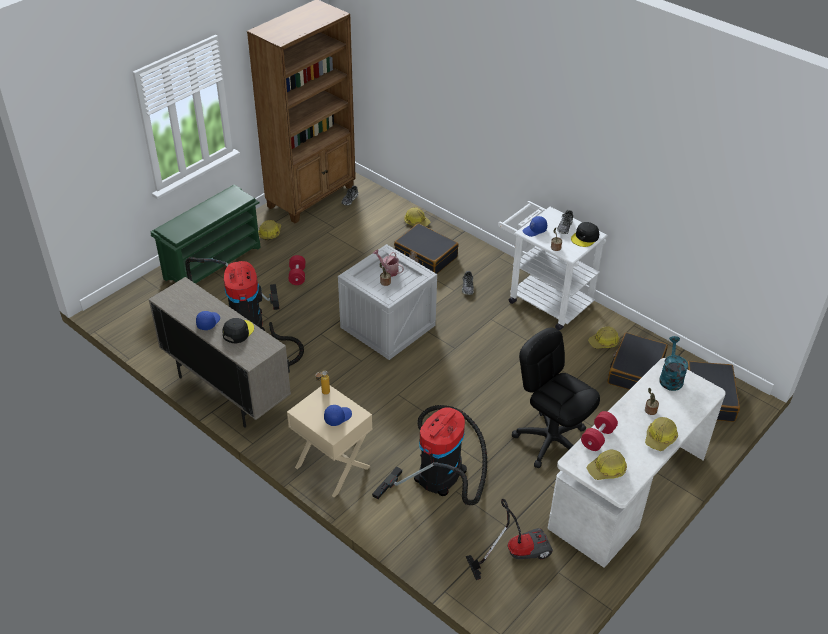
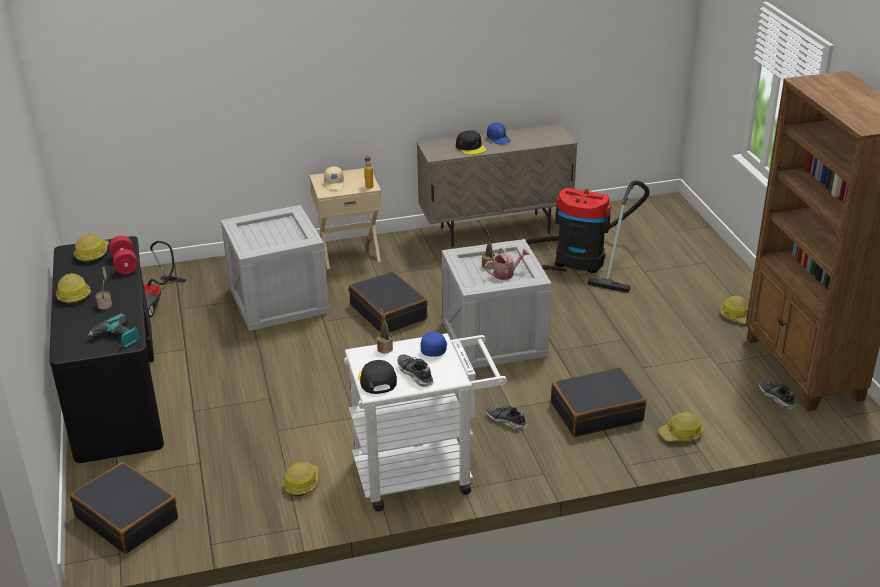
camera: 125 degrees right, 10 degrees down
green shoe rack [151,185,261,284] -> none
red dumbbell [289,255,305,285] -> none
blue cap [324,405,352,426] -> beige cap [324,167,344,190]
vacuum cleaner [372,405,487,505] -> crate [221,205,329,331]
black office chair [512,328,600,468] -> none
white desk [548,358,725,568] -> black desk [49,236,164,463]
black suitcase [608,333,668,390] -> black suitcase moved to [349,271,428,333]
turquoise watering can [659,336,688,391] -> power drill [87,313,140,347]

